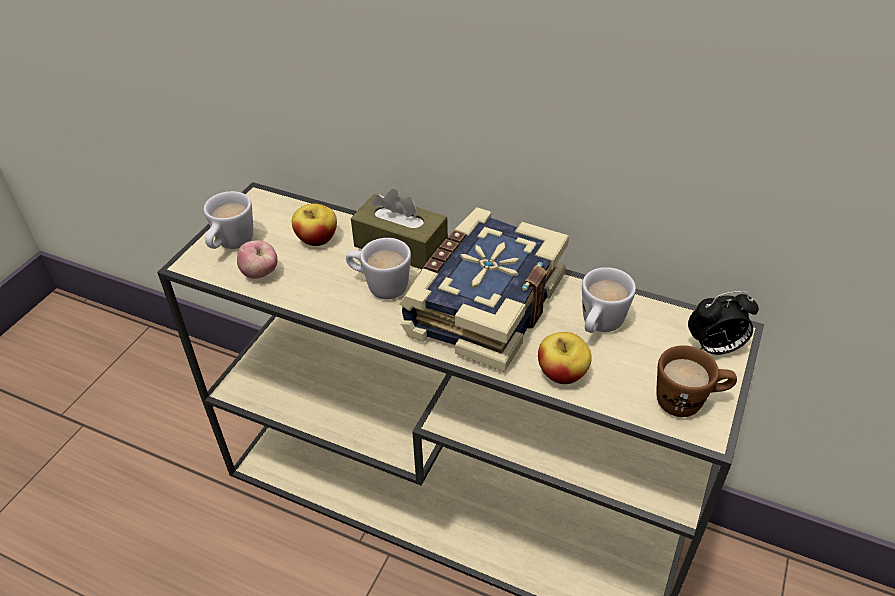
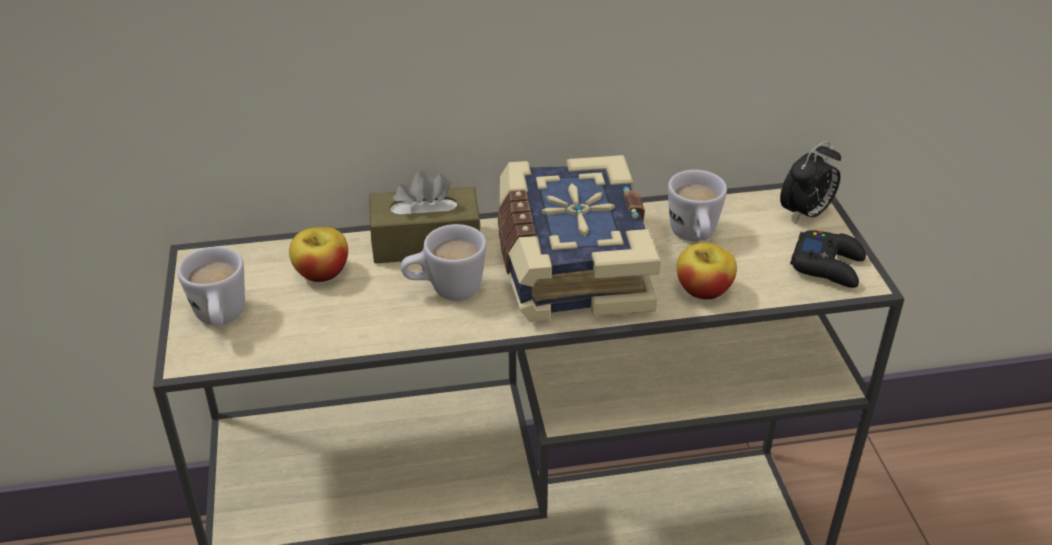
camera: 35 degrees left, 5 degrees down
apple [237,240,278,279] -> none
brown mug [656,345,737,417] -> black game controller [790,230,866,288]

